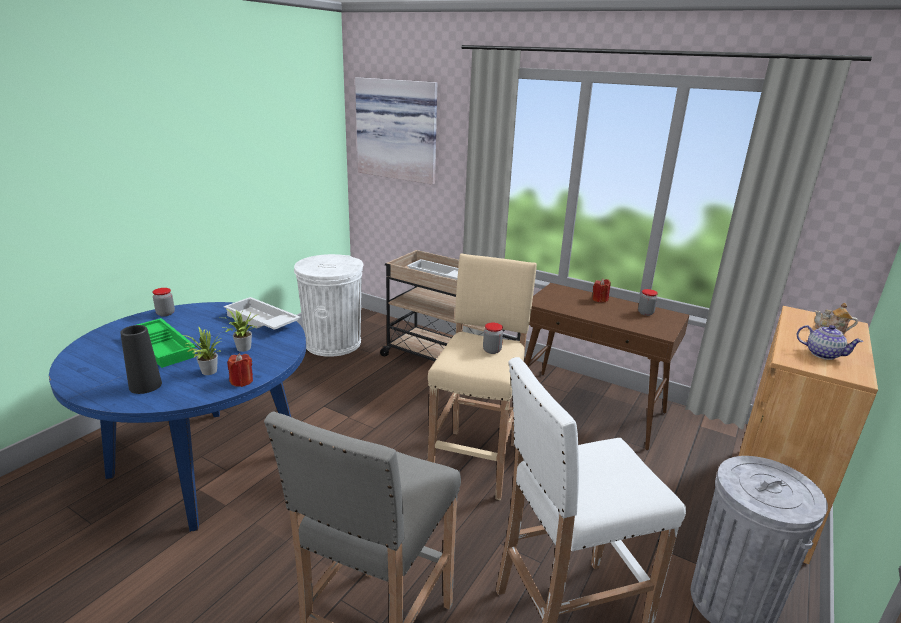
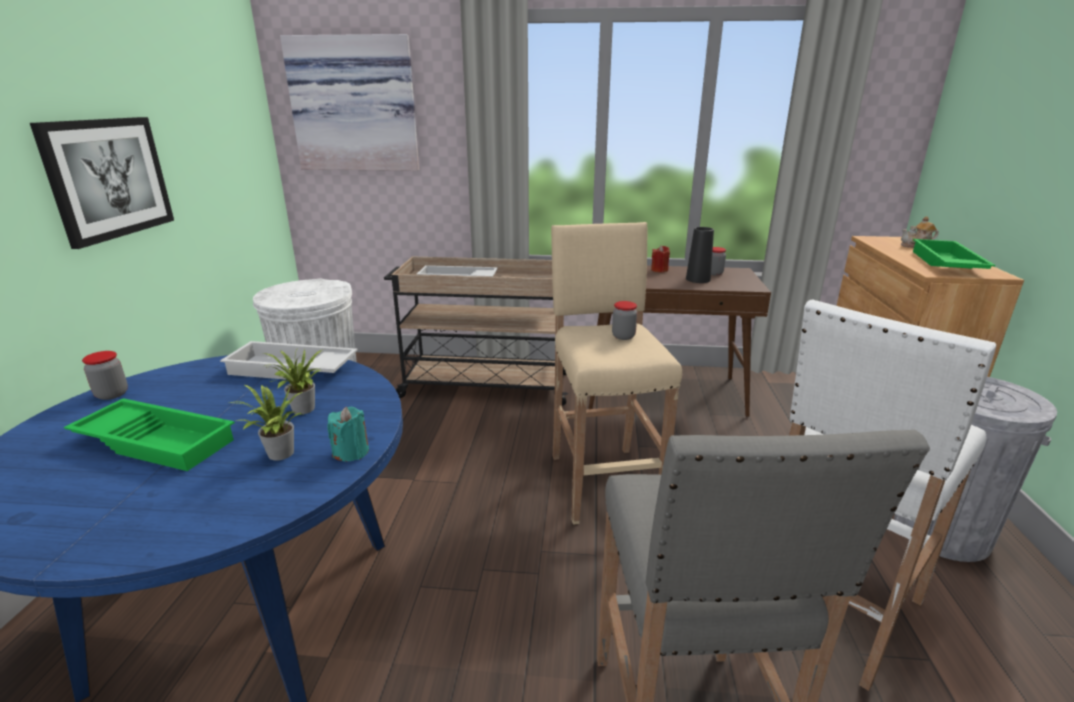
camera: 25 degrees left, 0 degrees up
black vase [120,325,162,394] -> black vase moved to [686,227,714,283]
red candle [227,353,253,387] -> turquoise candle [327,407,369,462]
teapot [797,325,863,360] -> green tray [913,239,995,269]
none -> picture [30,117,174,249]

